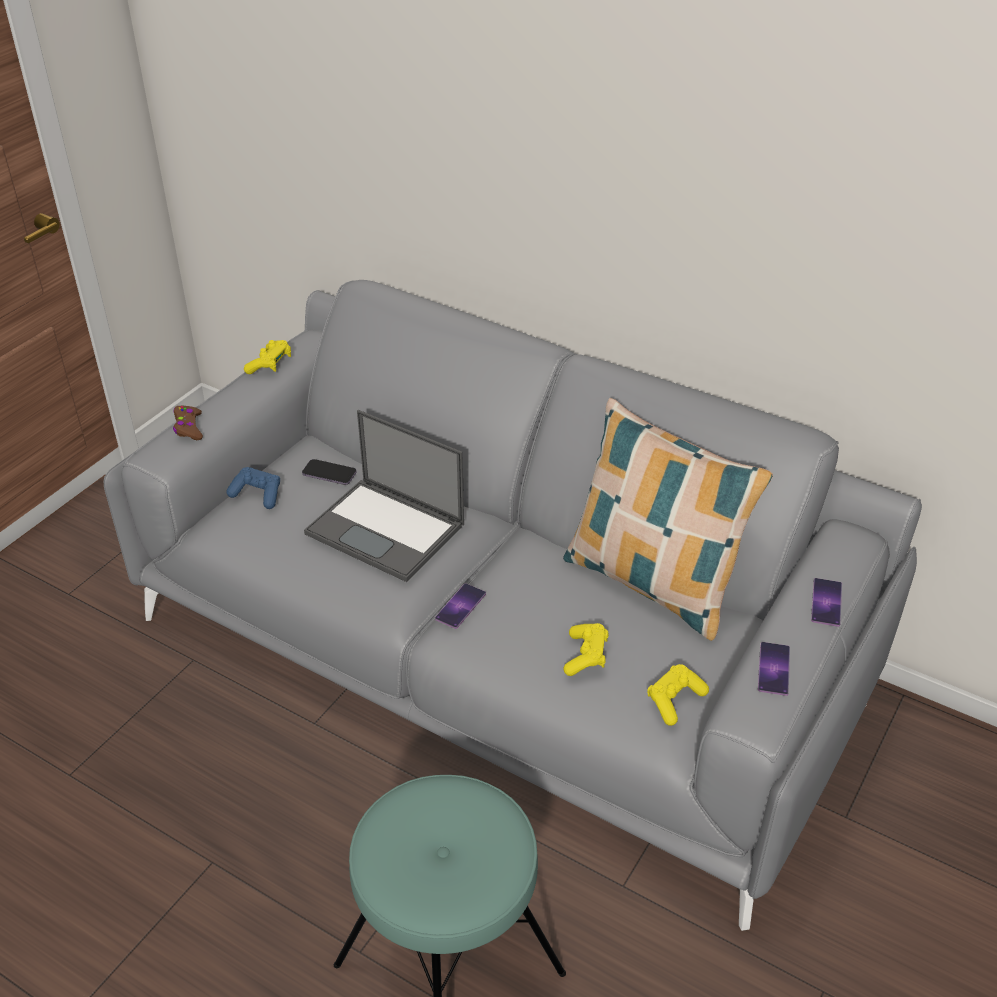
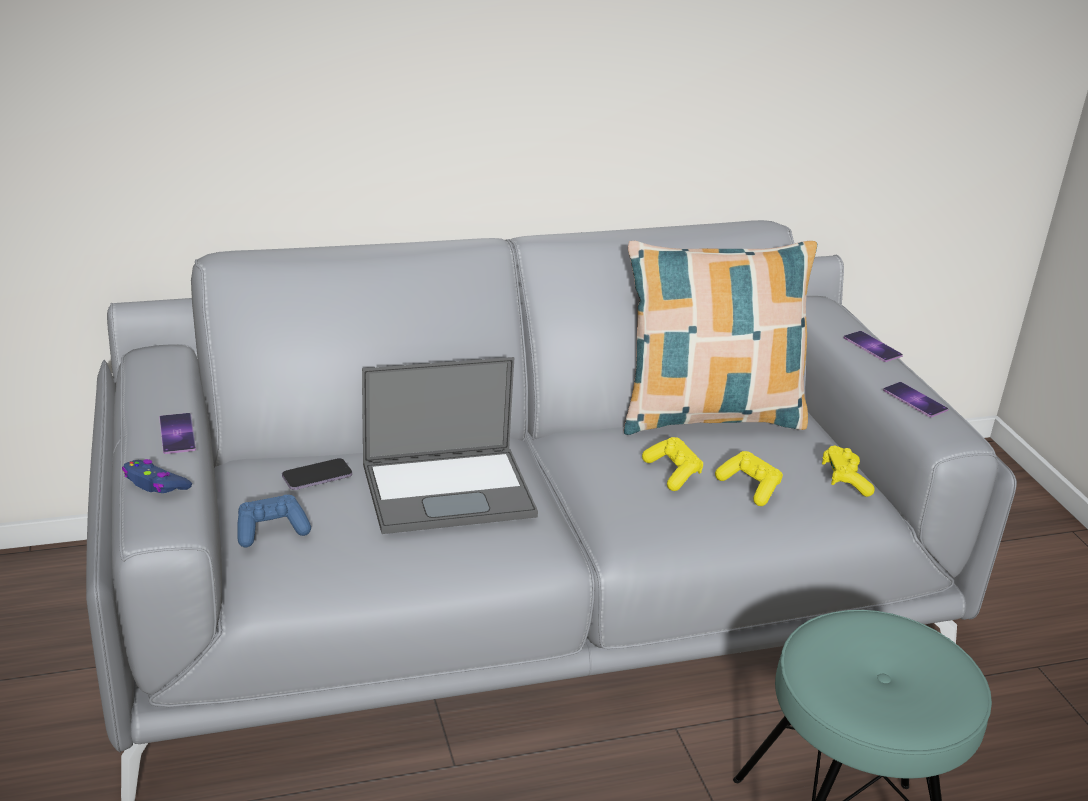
camera: 50 degrees left, 10 degrees down
brown game controller [173,406,203,440] -> blue game controller [122,459,192,493]
yellow game controller [244,340,291,374] -> yellow game controller moved to [642,437,703,491]
phone [435,583,486,629] -> phone moved to [159,413,196,454]

